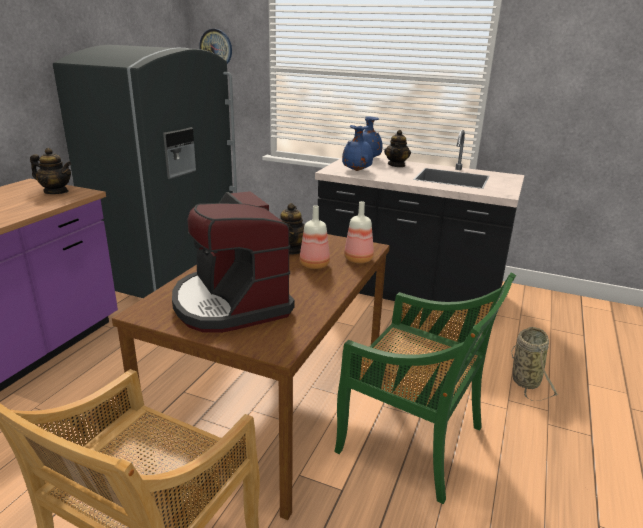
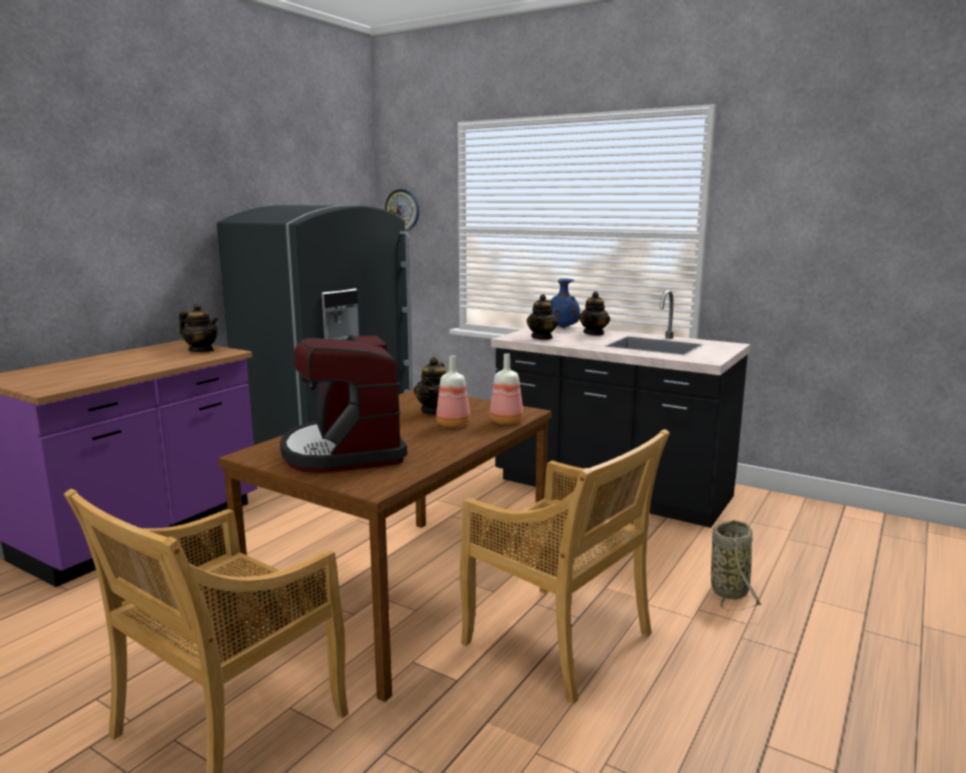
camera: 10 degrees right, 10 degrees down
green chair [334,273,516,504] -> beige chair [460,429,670,704]
blue vase [342,125,373,171] -> teapot [527,294,558,340]

